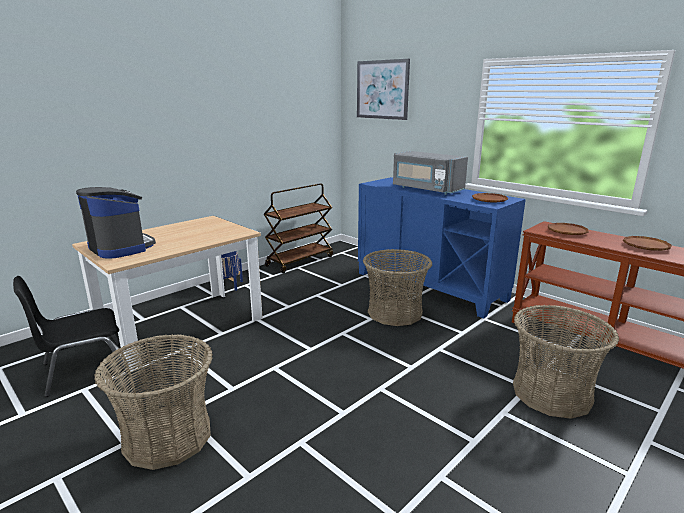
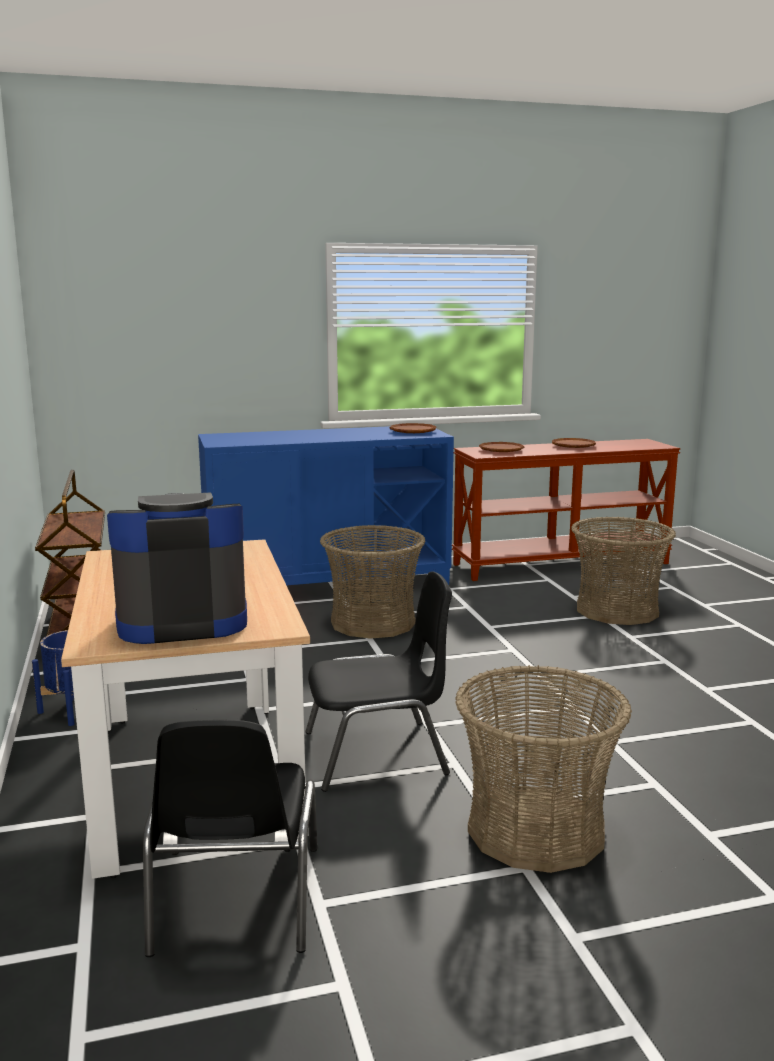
camera: 60 degrees left, 5 degrees down
picture [357,59,410,120] -> none
grey microwave [393,151,468,195] -> none
none -> black chair [305,571,452,792]

